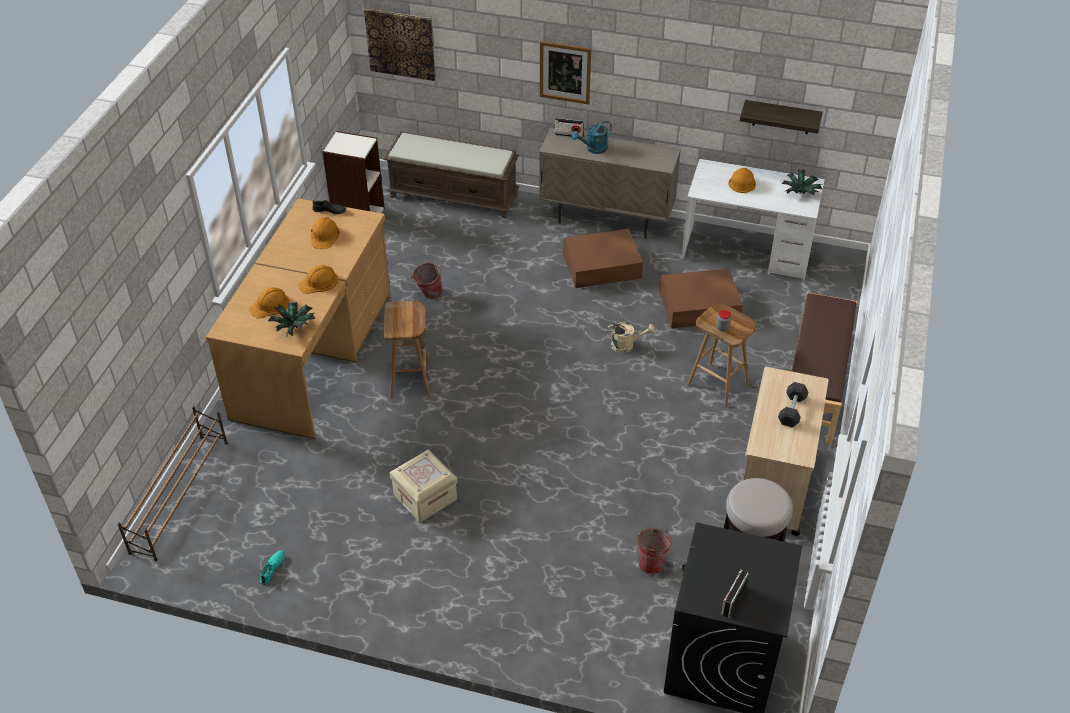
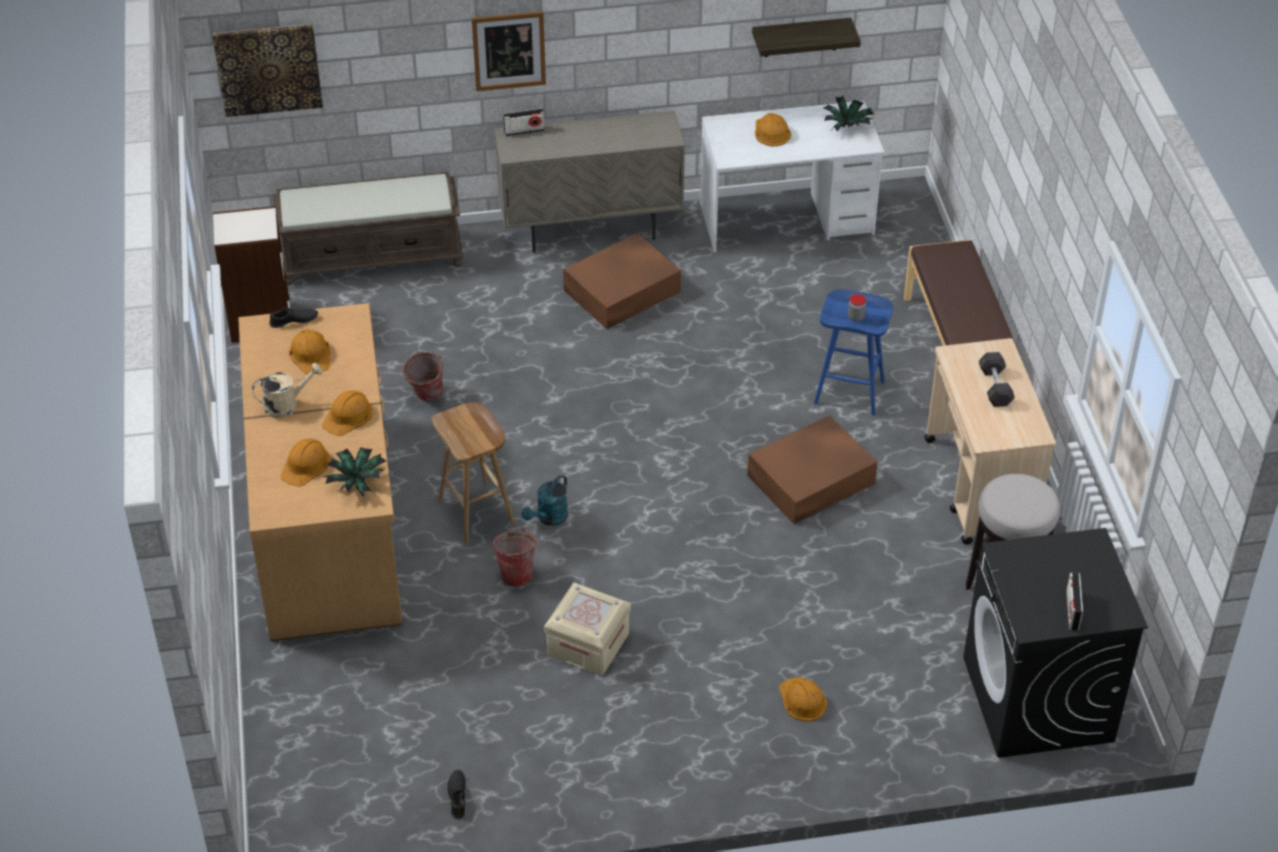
camera: 25 degrees left, 0 degrees up
brown shoe rack [117,406,228,561] -> none
turquoise shoe [260,550,285,585] -> black shoe [447,770,466,819]
turquoise watering can [571,121,612,154] -> turquoise watering can moved to [522,474,568,526]
beige watering can [606,322,655,353] -> beige watering can moved to [252,363,323,418]
bucket [637,528,674,574] -> bucket moved to [492,528,539,587]
brown storage box [660,269,743,328] -> brown storage box moved to [747,415,877,524]
brown stool [688,304,756,407] -> blue stool [814,289,893,416]
none -> orange hard hat [779,677,827,722]

